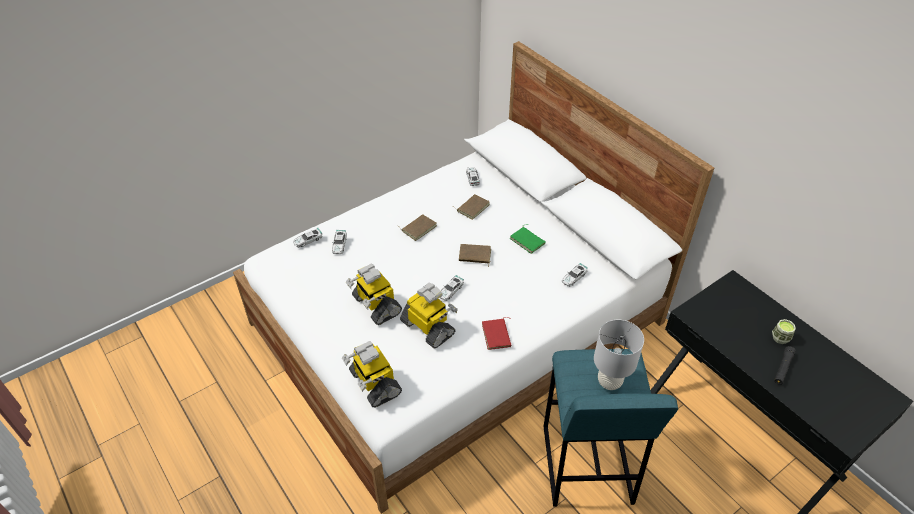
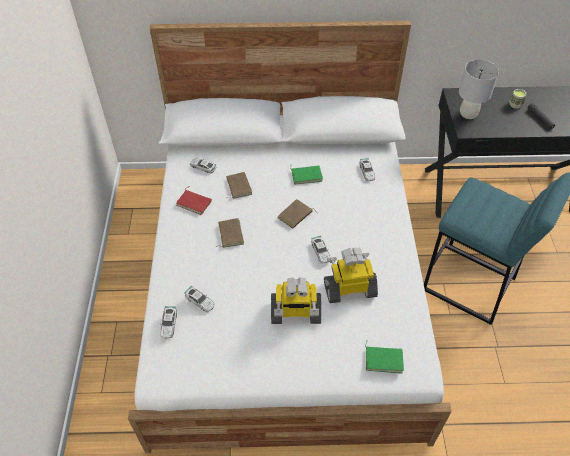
camera: 55 degrees left, 5 degrees up
toy robot [342,341,402,408] -> green book [365,342,404,373]
red book [482,317,512,350] -> red book moved to [176,187,212,215]
grey table lamp [594,320,644,390] -> grey table lamp moved to [459,60,499,119]

